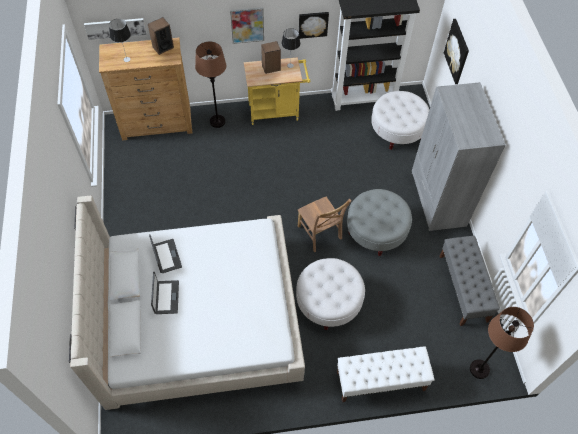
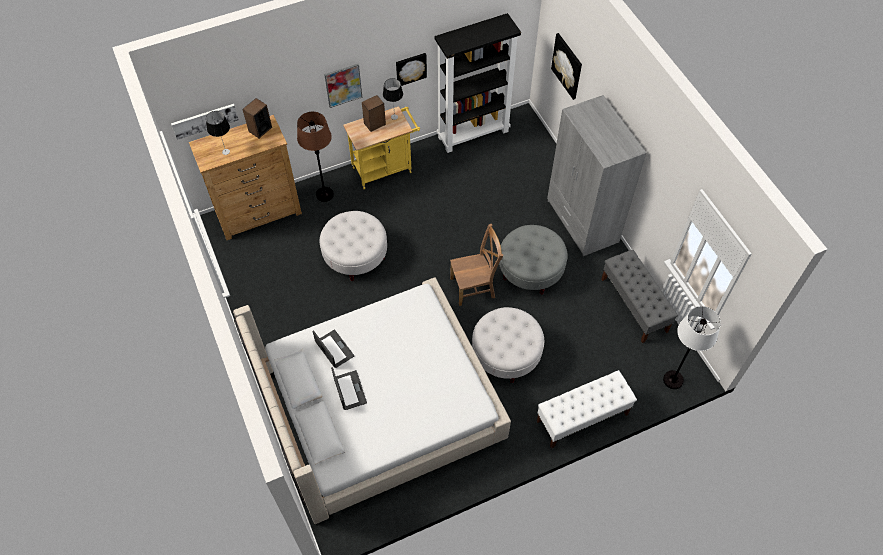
camera: 15 degrees left, 0 degrees up
brown chair [298,197,352,252] -> brown chair turned 60 degrees counterclockwise [450,224,503,306]
white ottoman [371,91,429,150] -> white ottoman moved to [320,211,387,281]
brown floor lamp [470,307,534,379] -> white floor lamp [663,306,721,389]

